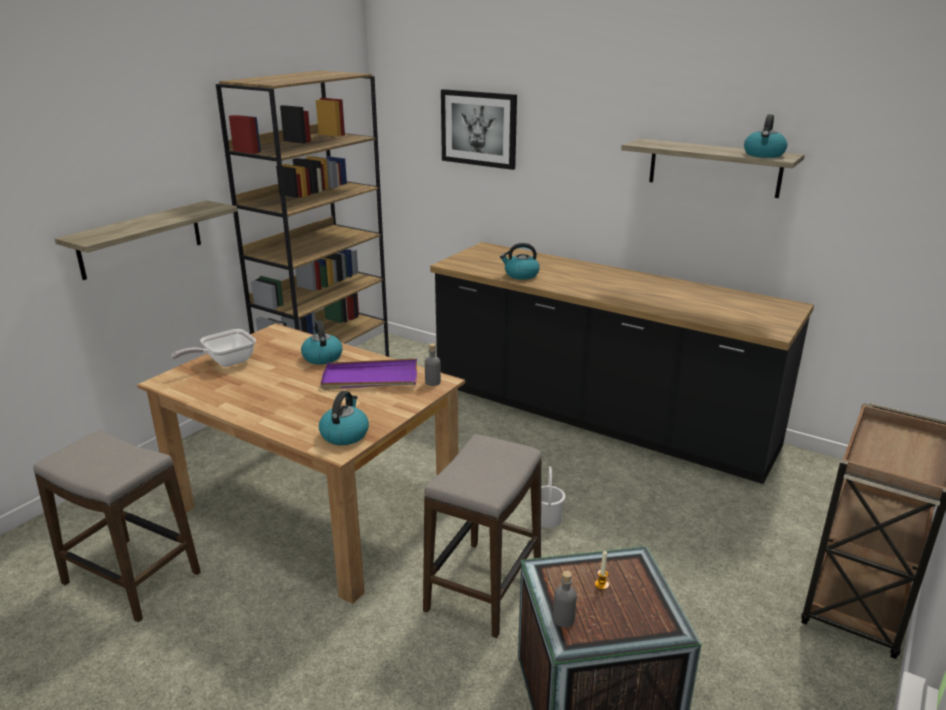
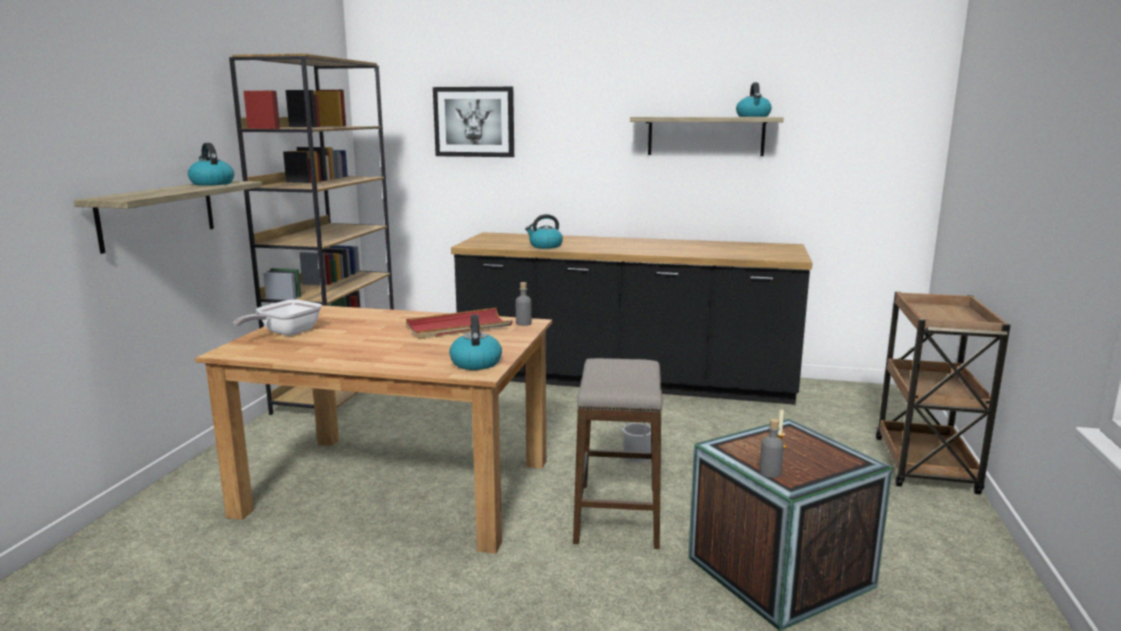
camera: 20 degrees left, 10 degrees down
stool [33,430,201,622] -> none
kettle [301,321,342,365] -> kettle moved to [188,143,234,186]
purple tray [320,358,417,390] -> red tray [406,308,513,339]

